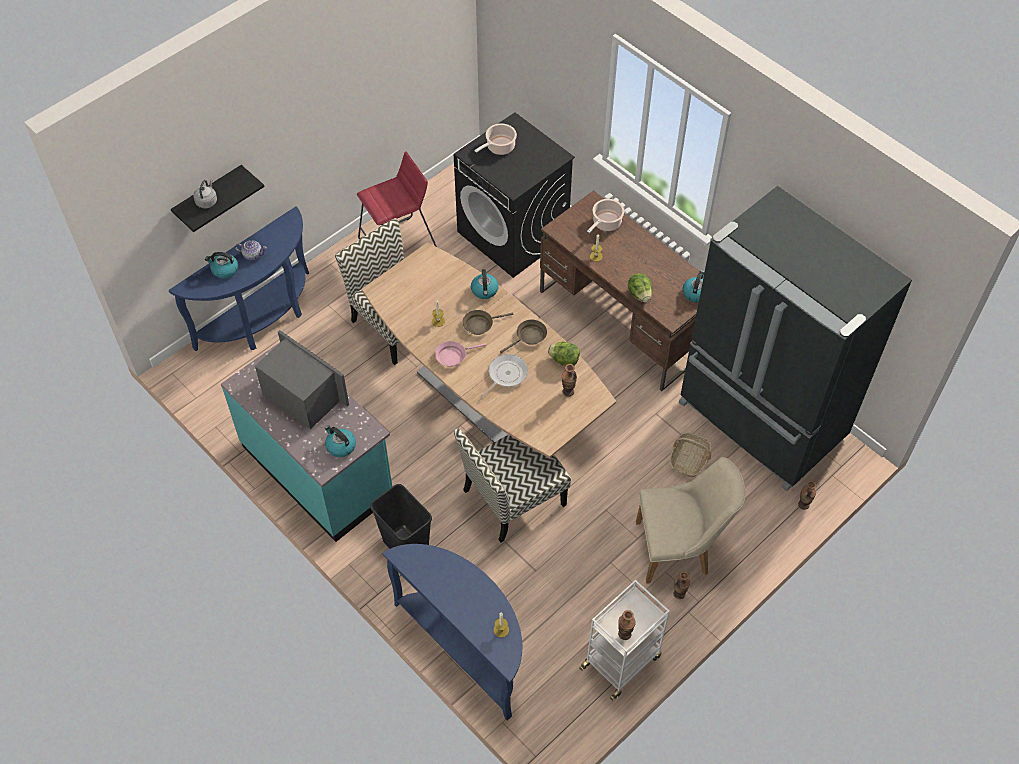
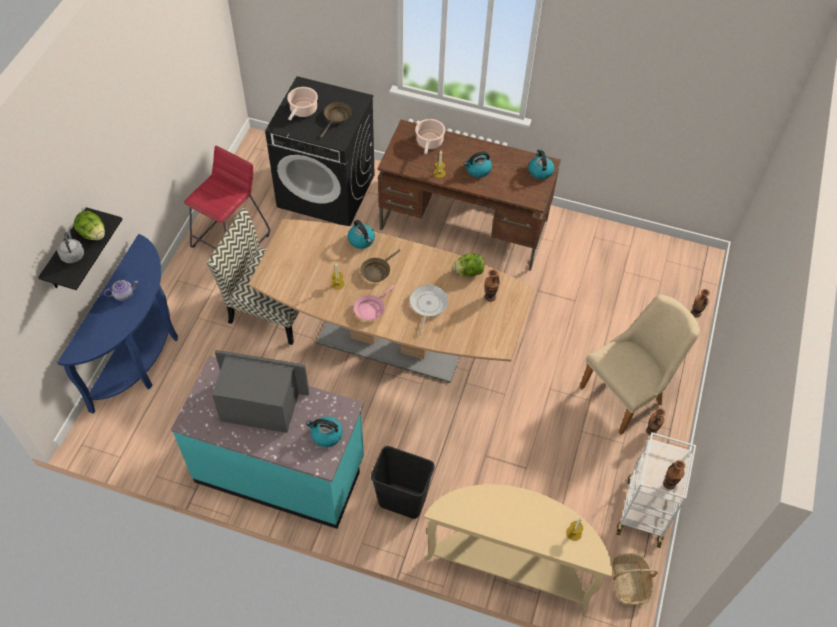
camera: 30 degrees left, 0 degrees up
kettle [205,252,238,278] -> kettle moved to [464,151,492,178]
blue console table [382,544,522,720] -> beige console table [424,484,612,612]
chair [454,428,571,543] -> none
brown frying pan [500,320,547,353] -> brown frying pan moved to [320,102,352,138]
lettuce [628,273,653,303] -> lettuce moved to [74,210,105,240]
basket [670,432,712,477] -> basket moved to [611,553,658,605]
black fridge [679,186,912,491] -> none

